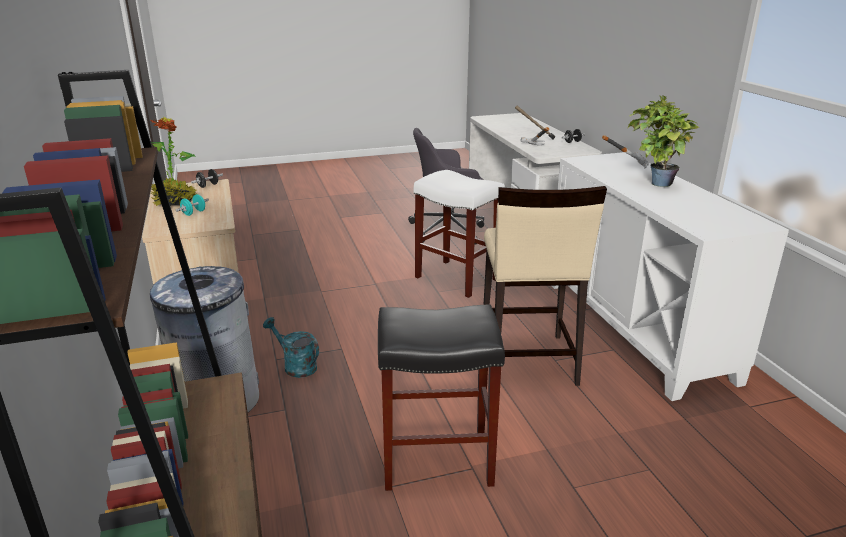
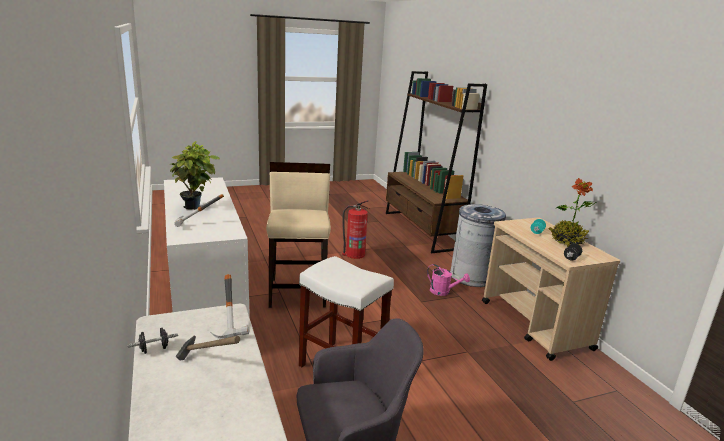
camera: 175 degrees right, 5 degrees down
turquoise watering can [263,317,319,378] -> pink watering can [427,264,470,296]
black stool [378,304,505,491] -> fire extinguisher [342,200,370,259]

